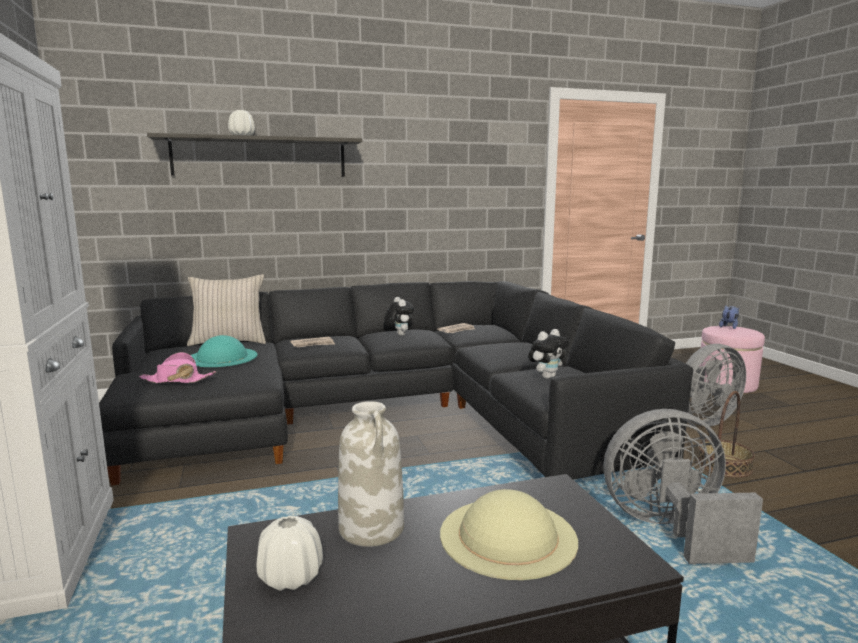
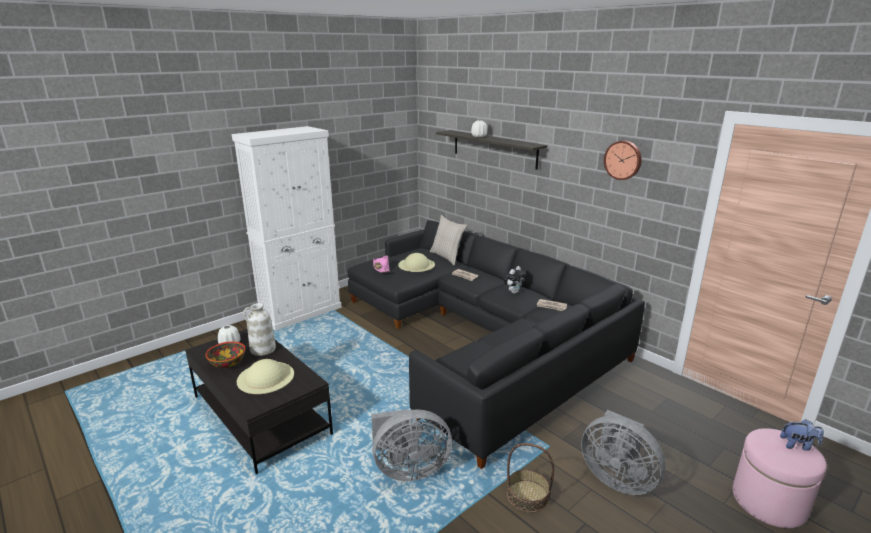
camera: 65 degrees right, 10 degrees up
turquoise hat [191,335,258,367] -> beige hat [398,253,435,272]
plush toy [528,329,569,379] -> none
grey fan [604,409,763,564] -> grey fan turned 105 degrees clockwise [371,409,452,481]
none -> bowl [206,341,245,368]
none -> wall clock [604,141,642,180]

